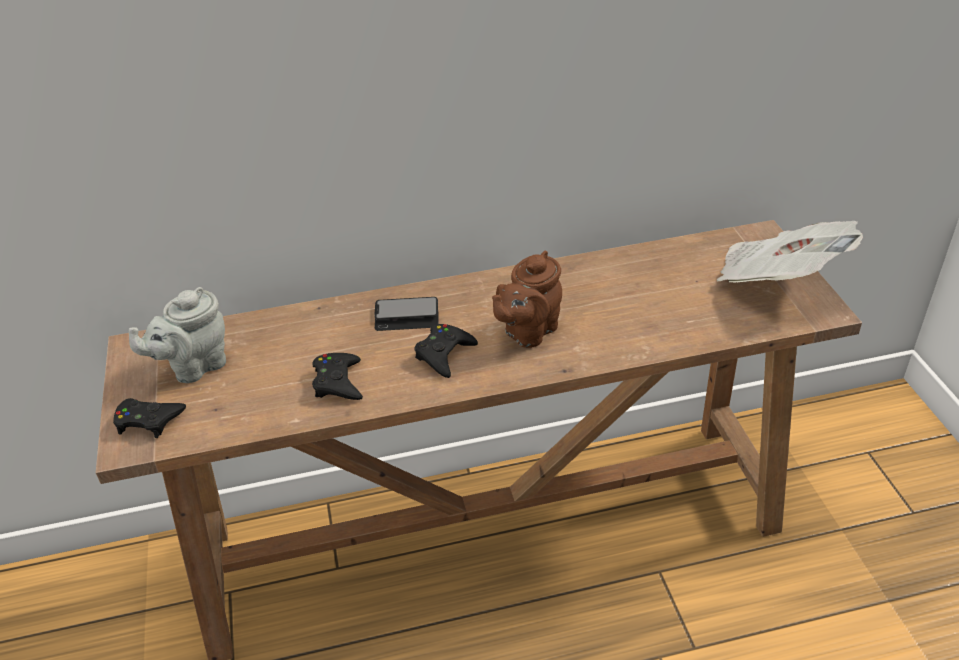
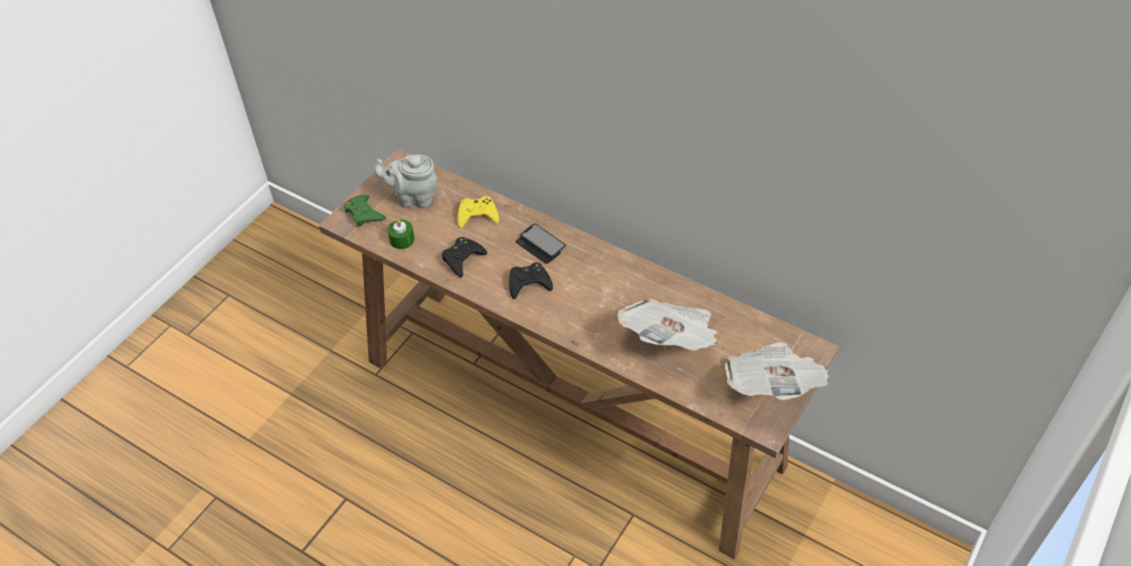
camera: 45 degrees right, 10 degrees up
black game controller [113,398,186,438] -> green game controller [344,195,386,227]
brown teapot [492,251,562,348] -> none
none -> green candle [387,219,415,249]
none -> yellow game controller [458,196,499,228]
none -> newspaper [618,298,718,350]

